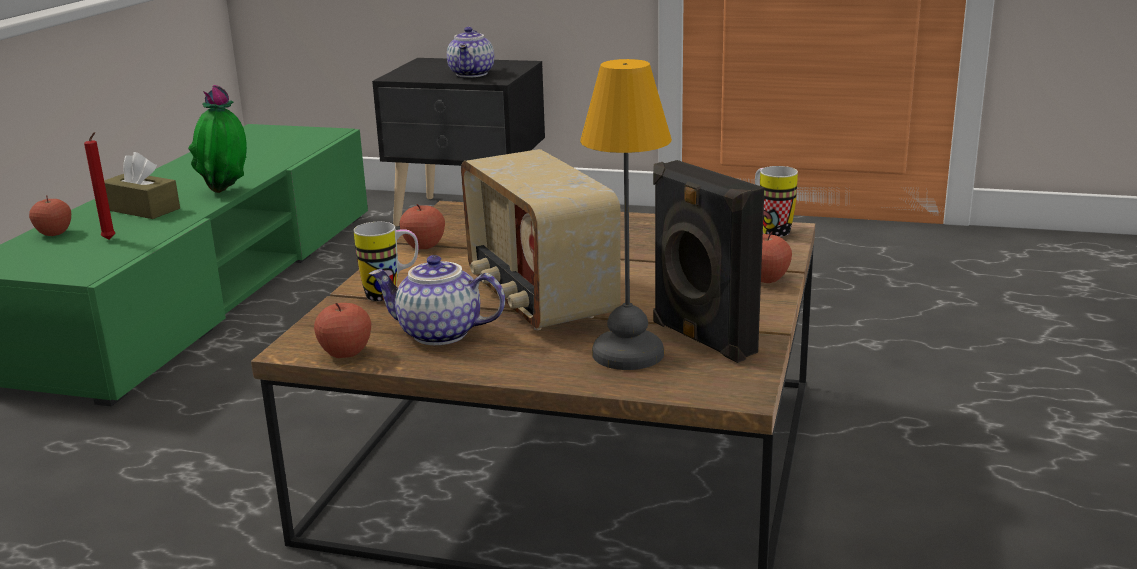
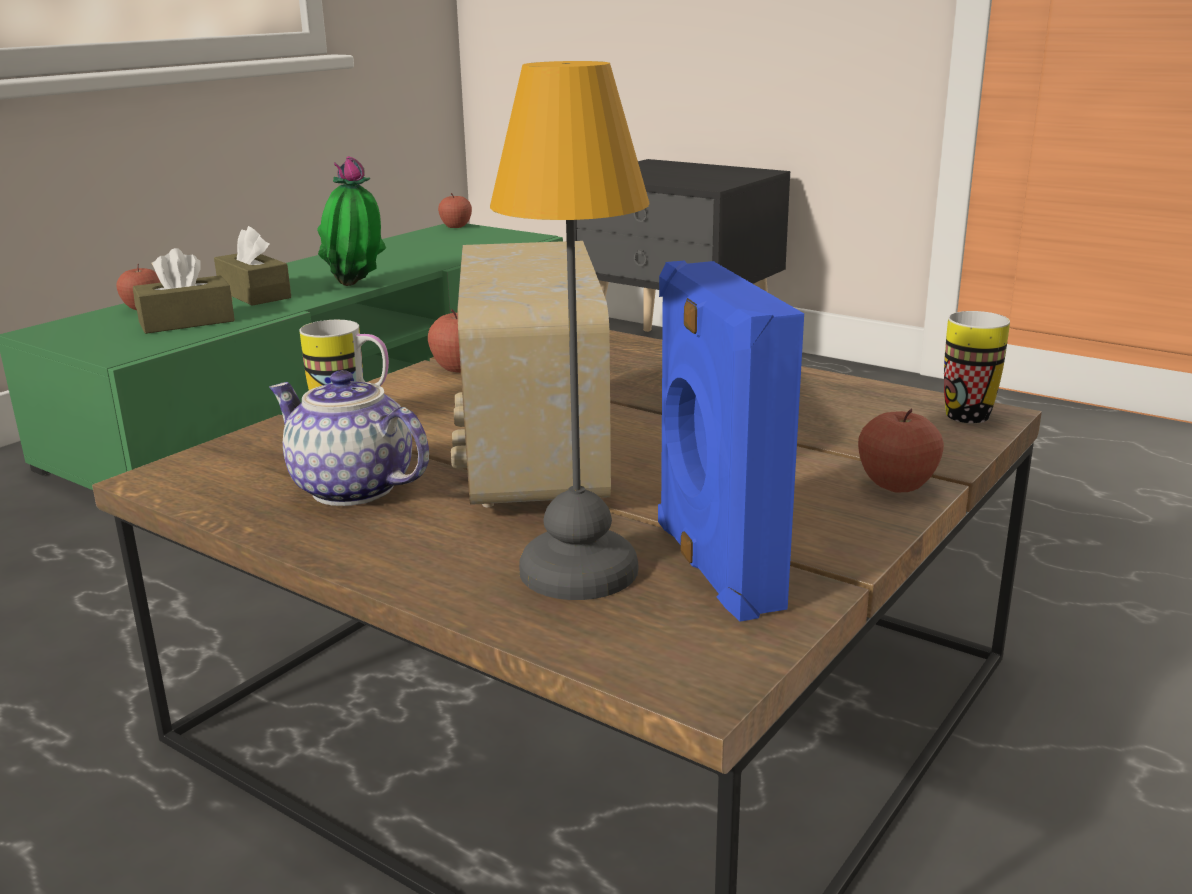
camera: 20 degrees right, 0 degrees up
red candle [84,132,115,240] -> brown tissue box [133,248,235,334]
apple [314,303,371,358] -> apple moved to [438,193,472,228]
teapot [447,27,494,77] -> none
black speaker [653,160,764,363] -> blue speaker [658,261,804,621]

